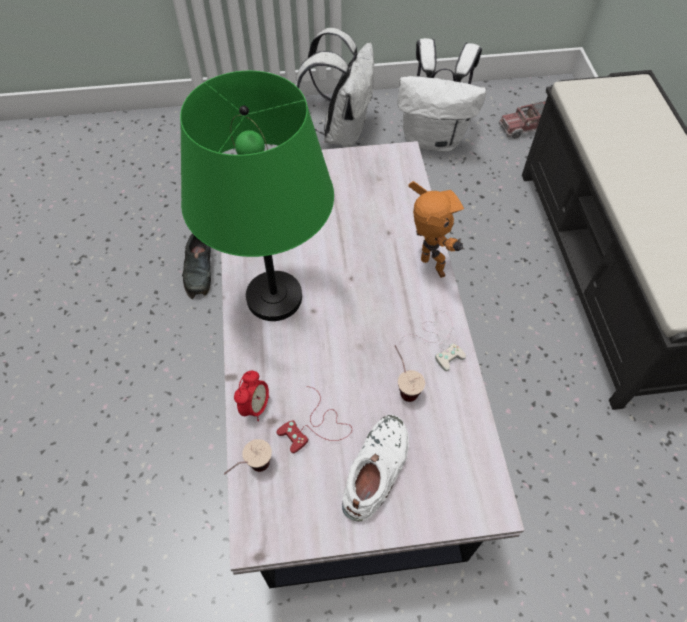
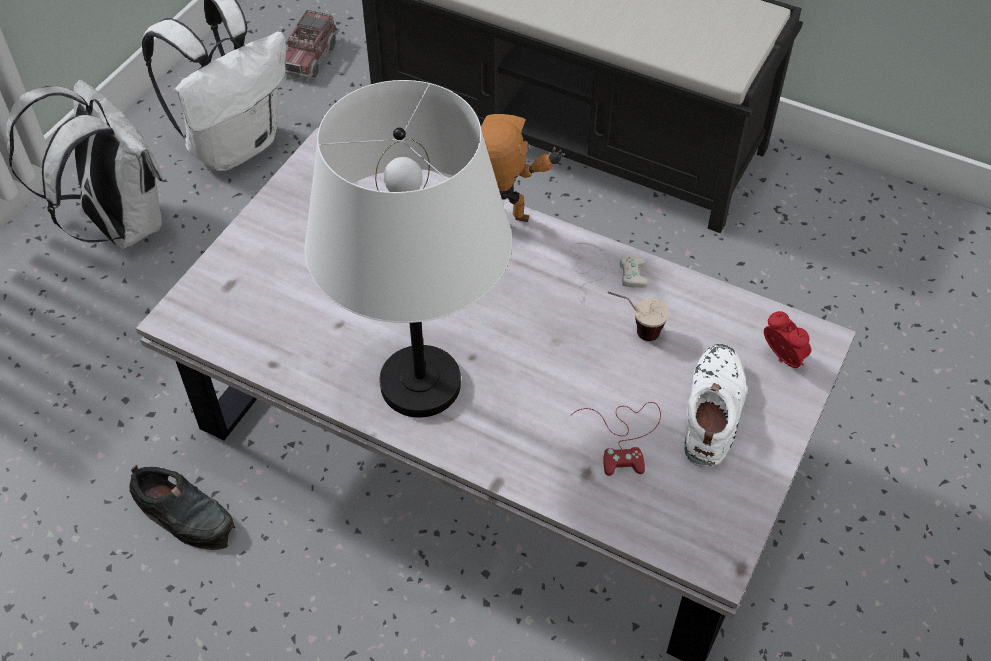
camera: 55 degrees left, 5 degrees down
green table lamp [180,71,334,321] -> white table lamp [305,80,512,418]
cup [224,439,272,474] -> none
alarm clock [234,371,269,421] -> alarm clock moved to [764,311,811,368]
white shoe [342,415,409,522] -> white shoe turned 45 degrees clockwise [684,344,747,468]

